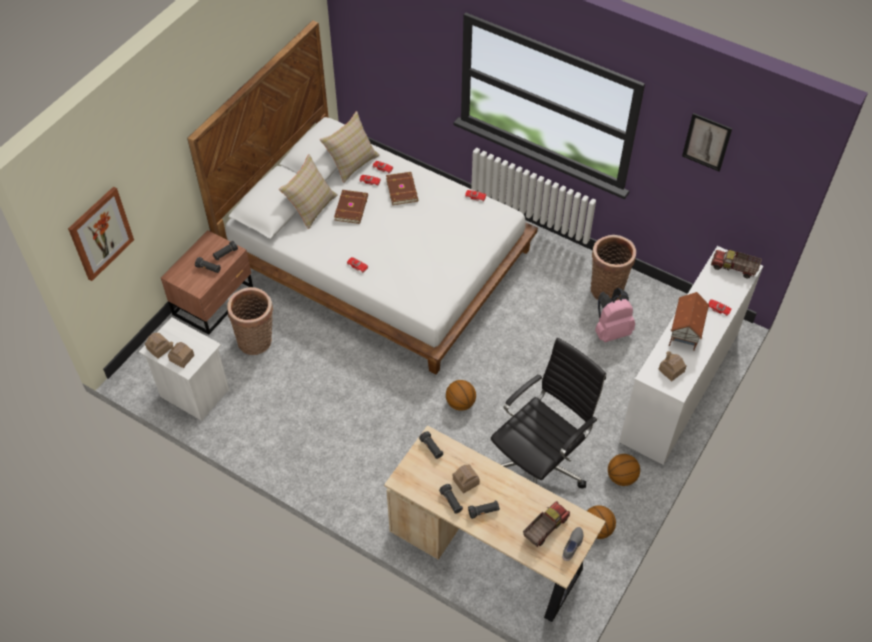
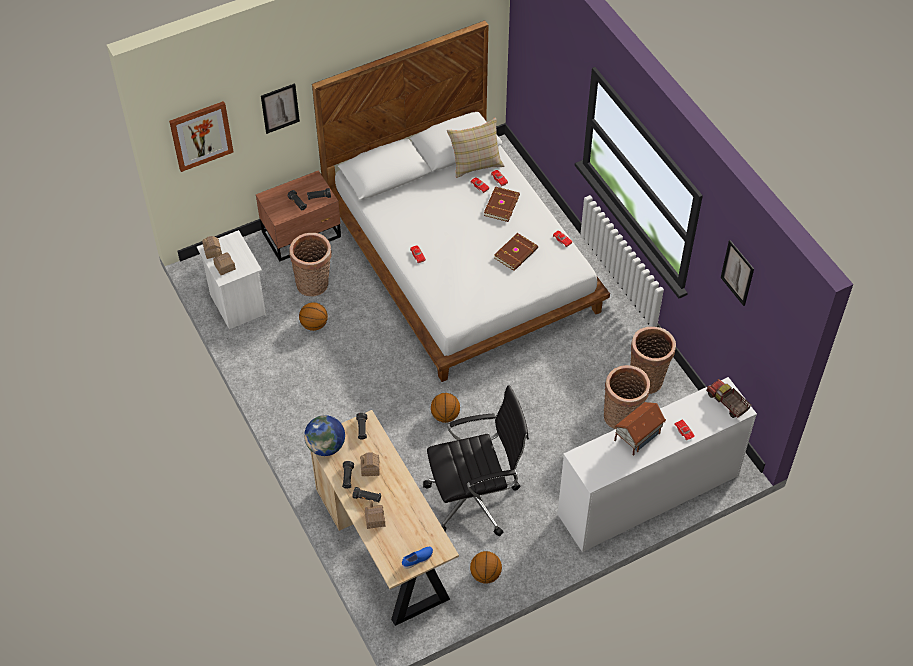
camera: 30 degrees right, 0 degrees up
beige pillow [279,154,338,229] -> none
brown book [334,190,368,224] -> brown book moved to [494,233,538,271]
toy truck [523,501,570,547] -> none
grey shoe [562,527,583,561] -> blue shoe [402,547,433,569]
pink backpack [595,288,635,342] -> basket [604,365,650,429]
basketball [608,454,640,486] -> basketball moved to [299,302,328,331]
toy house [658,351,686,381] -> toy house moved to [365,500,385,529]
none -> picture [261,83,300,134]
none -> globe [304,415,345,456]

